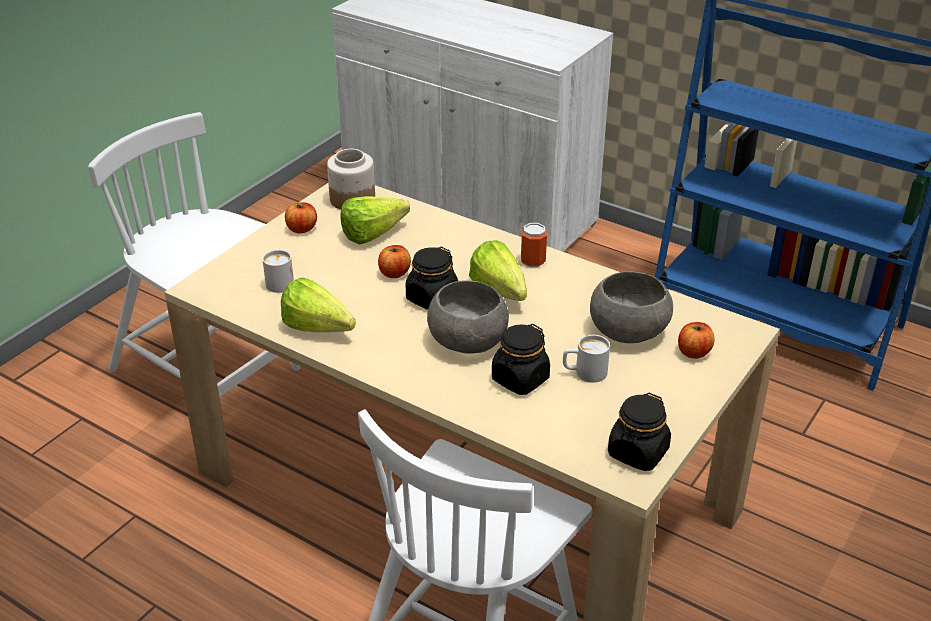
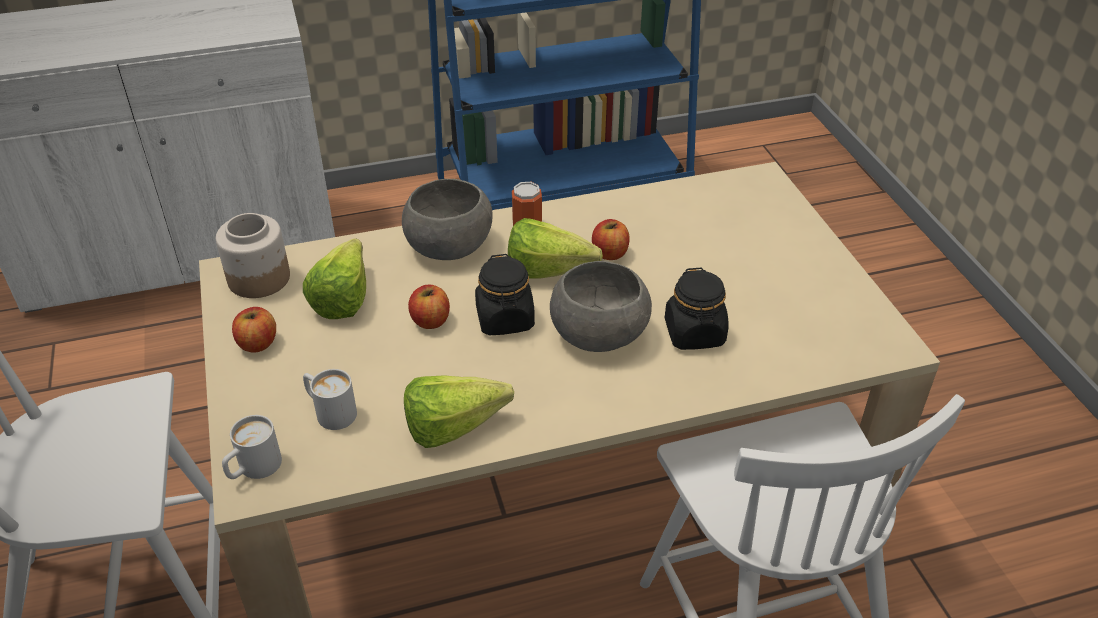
camera: 50 degrees left, 5 degrees up
white mug [563,335,610,383] -> white mug moved to [222,415,282,479]
grey bowl [590,271,673,343] -> grey bowl moved to [402,179,493,260]
black jar [608,393,671,471] -> none
apple [678,322,715,359] -> apple moved to [592,219,630,260]

